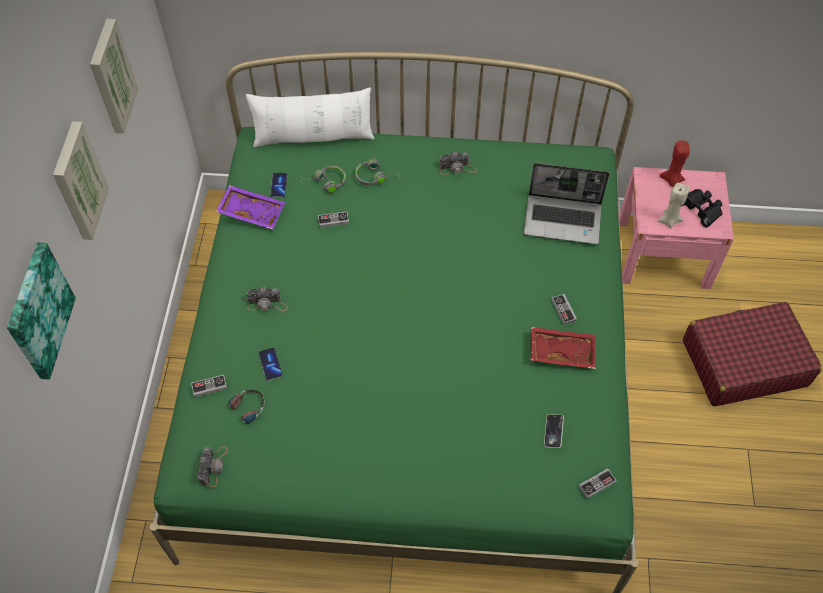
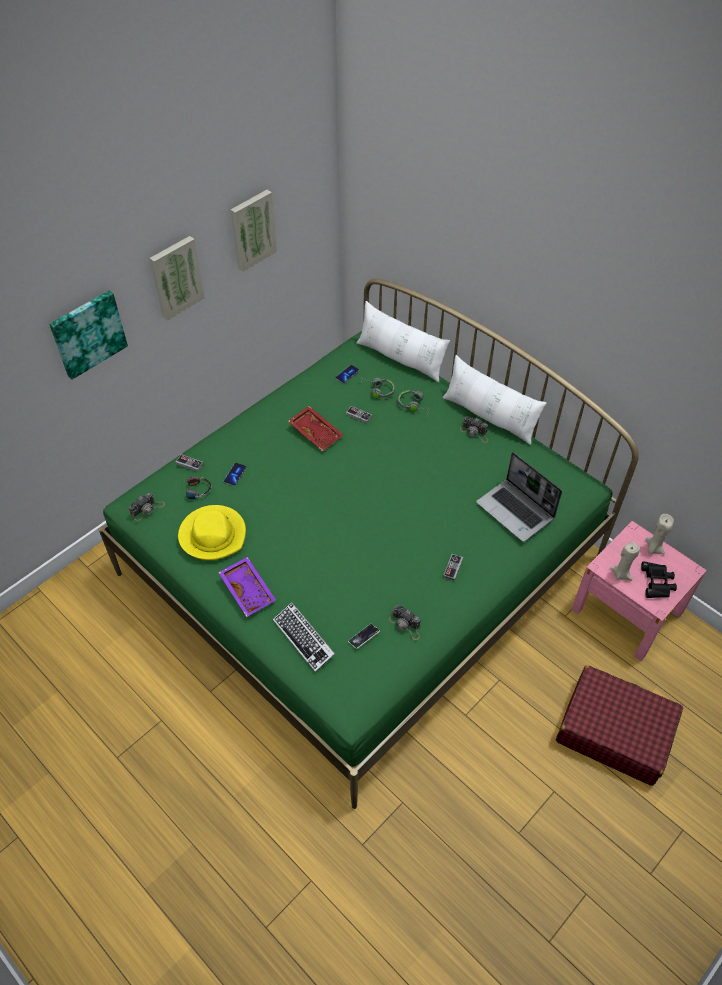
camera: 40 degrees right, 5 degrees down
purple tray [216,185,285,230] -> purple tray moved to [218,557,276,617]
camera [246,287,288,311] -> camera moved to [389,605,420,640]
red tray [531,327,596,369] -> red tray moved to [288,406,343,451]
game controller [578,468,617,499] -> none
red candle [659,140,690,187] -> beige candle [646,514,674,554]
none -> yellow hat [178,505,246,560]
none -> keyboard [273,602,335,673]
none -> white pillow [442,355,546,445]

